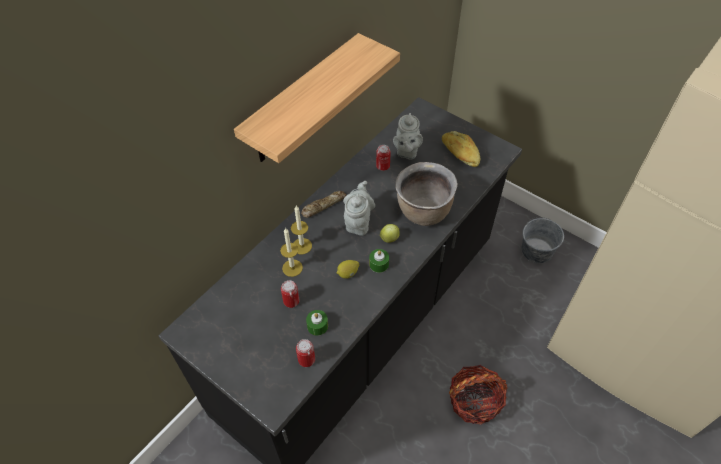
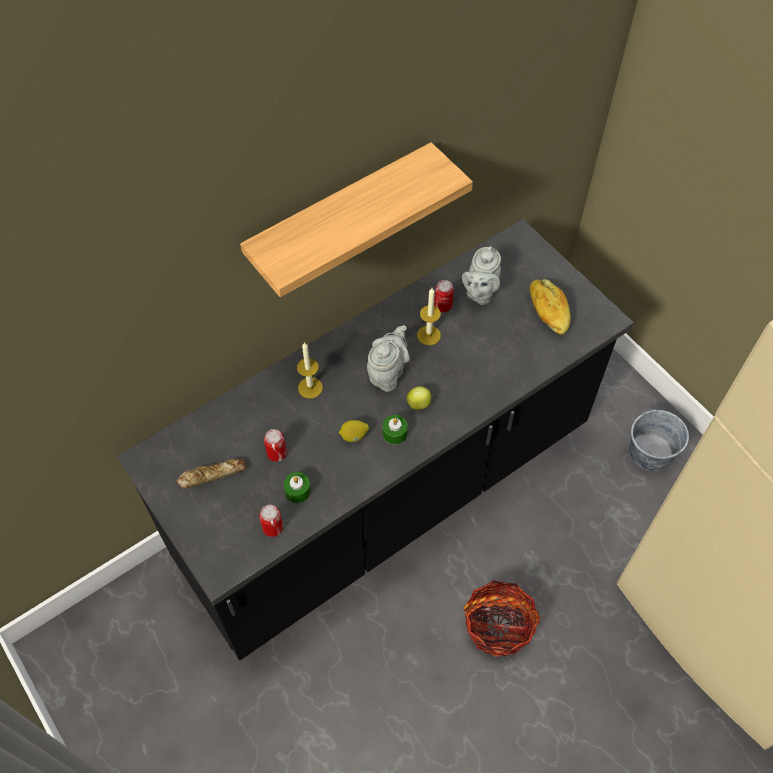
camera: 15 degrees right, 5 degrees up
candle [280,228,303,277] -> candle moved to [417,288,441,345]
bread [301,191,347,218] -> bread moved to [177,459,247,488]
brown cooking pot [395,162,458,226] -> none

